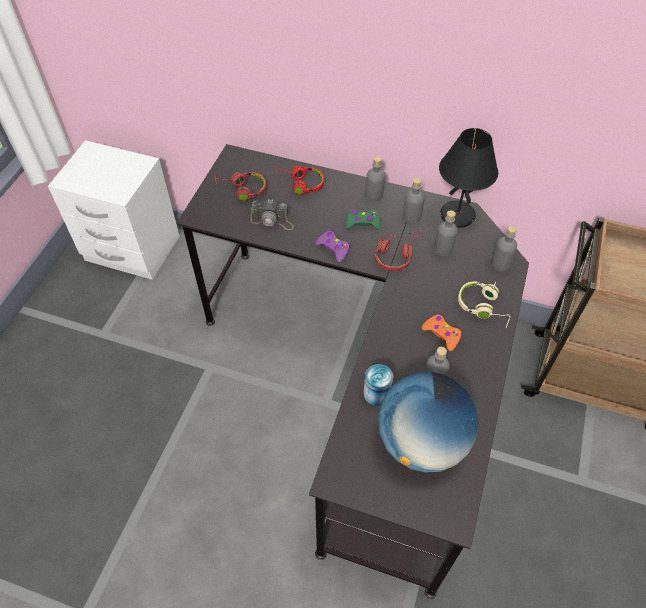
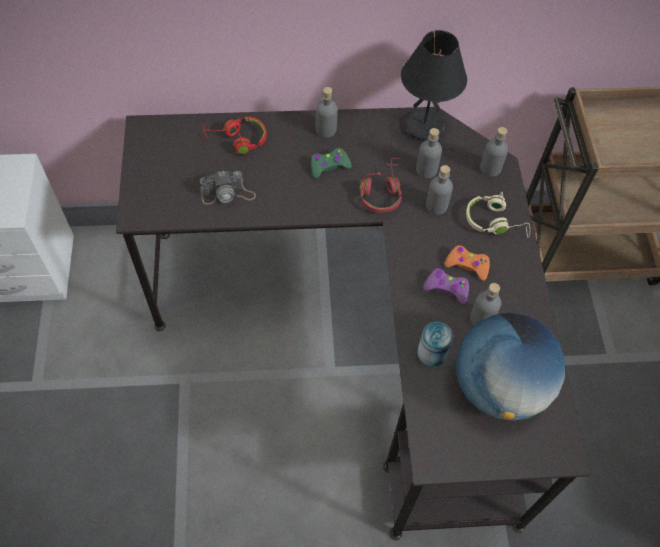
camera: 25 degrees left, 5 degrees up
red headphones [214,172,266,201] -> none
purple game controller [315,231,350,262] -> purple game controller moved to [423,268,469,305]
grey bottle [403,178,425,224] -> grey bottle moved to [426,165,453,215]

